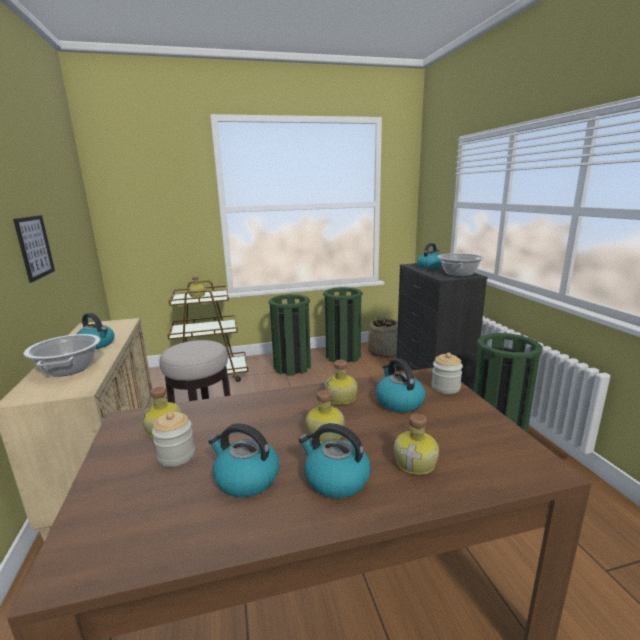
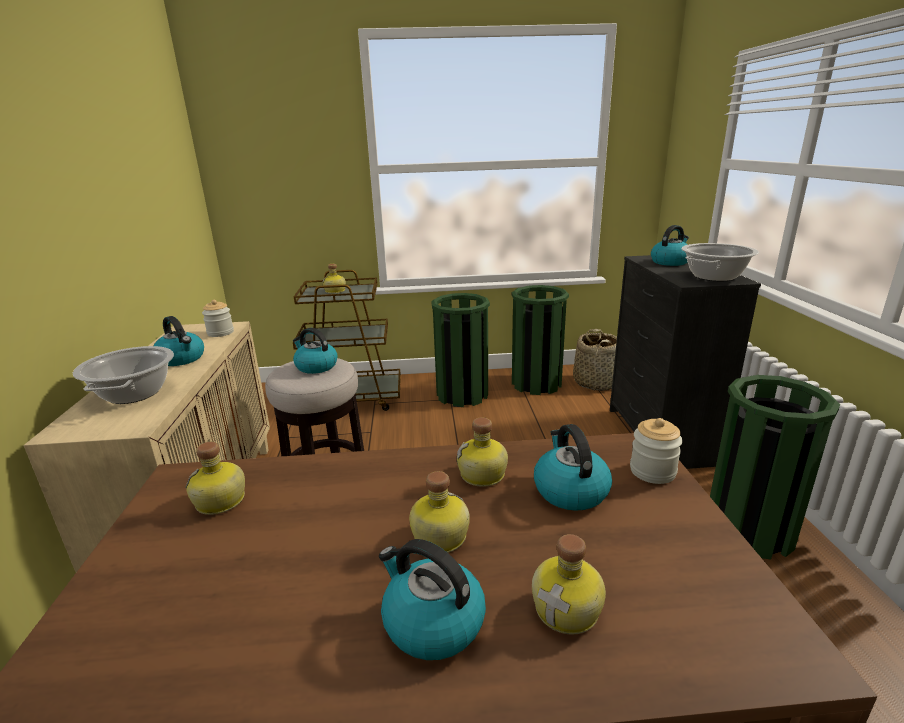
camera: 10 degrees right, 5 degrees up
picture [13,215,55,283] -> none
jar [152,412,195,467] -> jar moved to [202,300,234,337]
kettle [208,423,279,497] -> kettle moved to [293,328,338,374]

